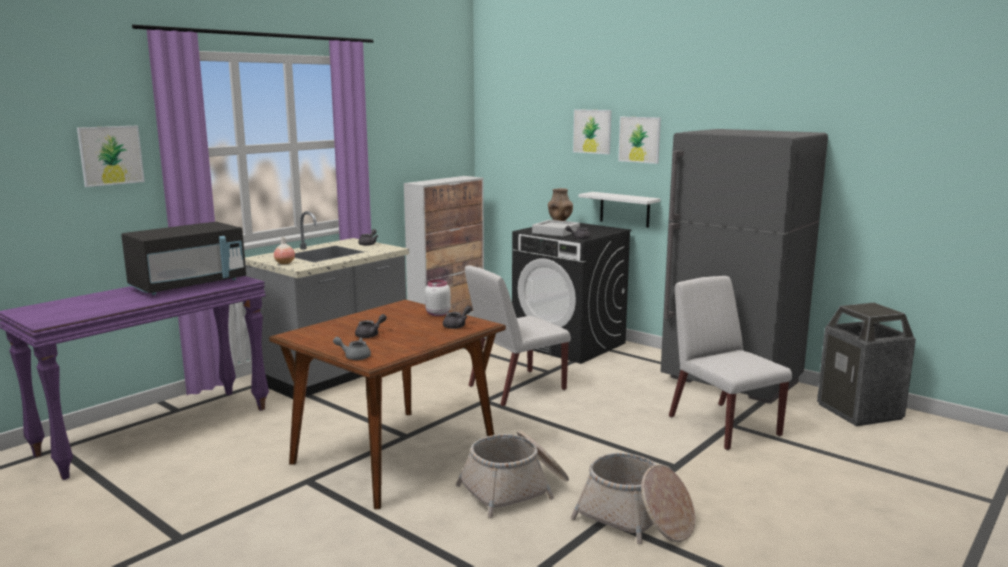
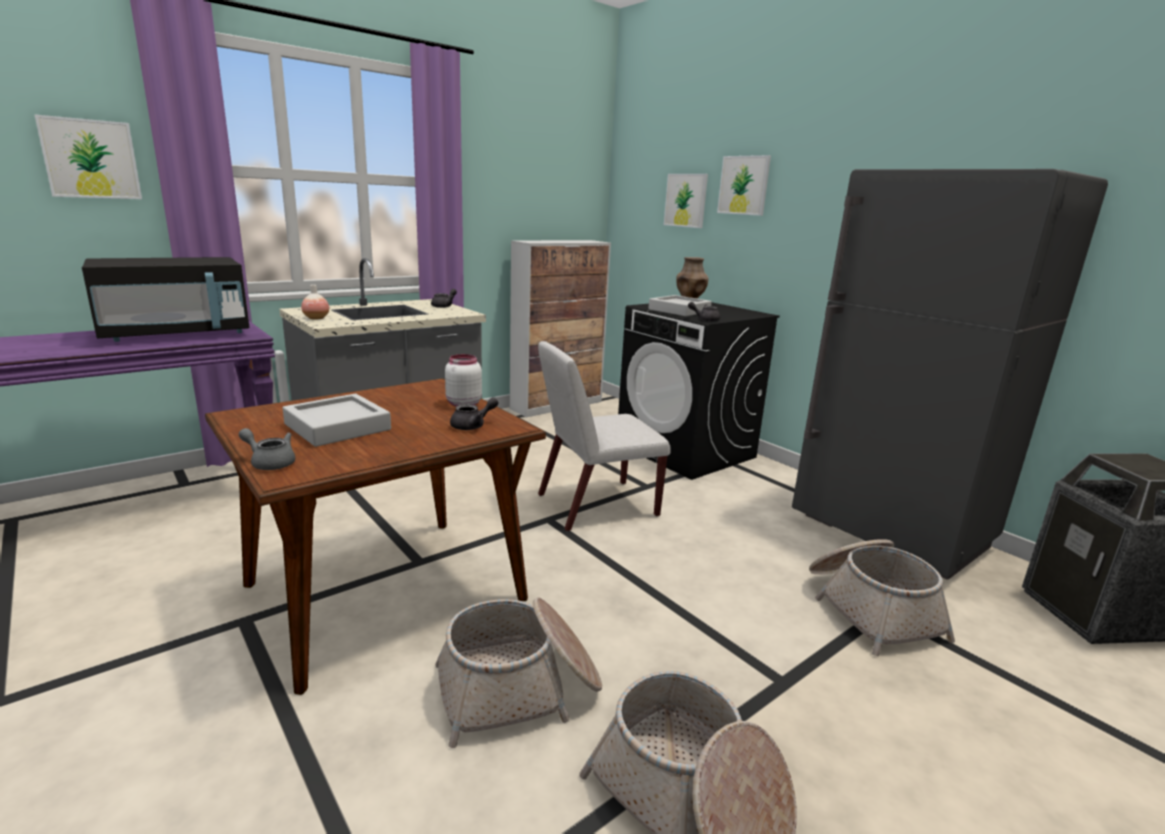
camera: 10 degrees right, 5 degrees up
grey teapot [355,314,387,338] -> grey tray [283,394,391,447]
white shelf [579,192,660,228] -> none
picture [618,117,661,164] -> picture moved to [664,174,708,228]
white chair [669,276,792,450] -> basket [809,539,955,656]

